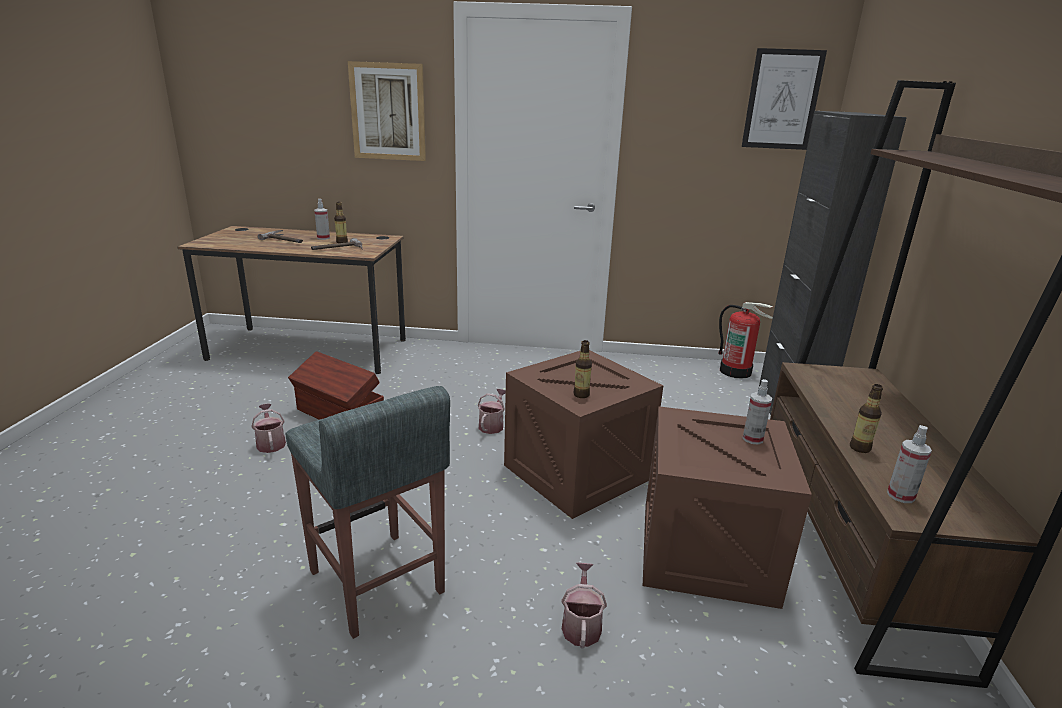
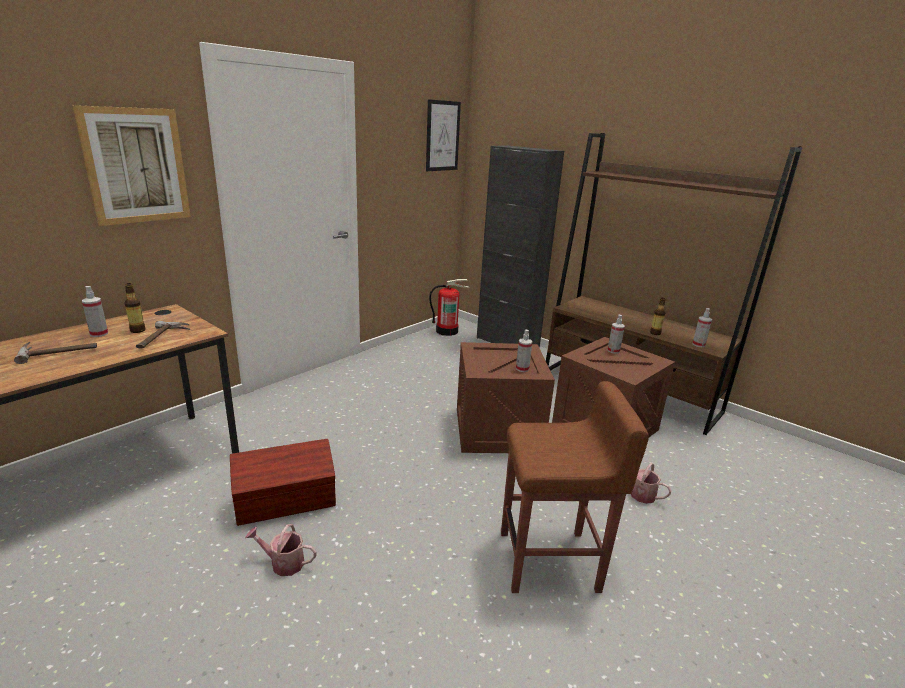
camera: 55 degrees left, 0 degrees up
grey stool [285,386,450,639] -> brown stool [501,381,649,593]
watering can [478,389,506,434] -> none
bottle [573,340,592,398] -> spray bottle [516,330,532,372]

